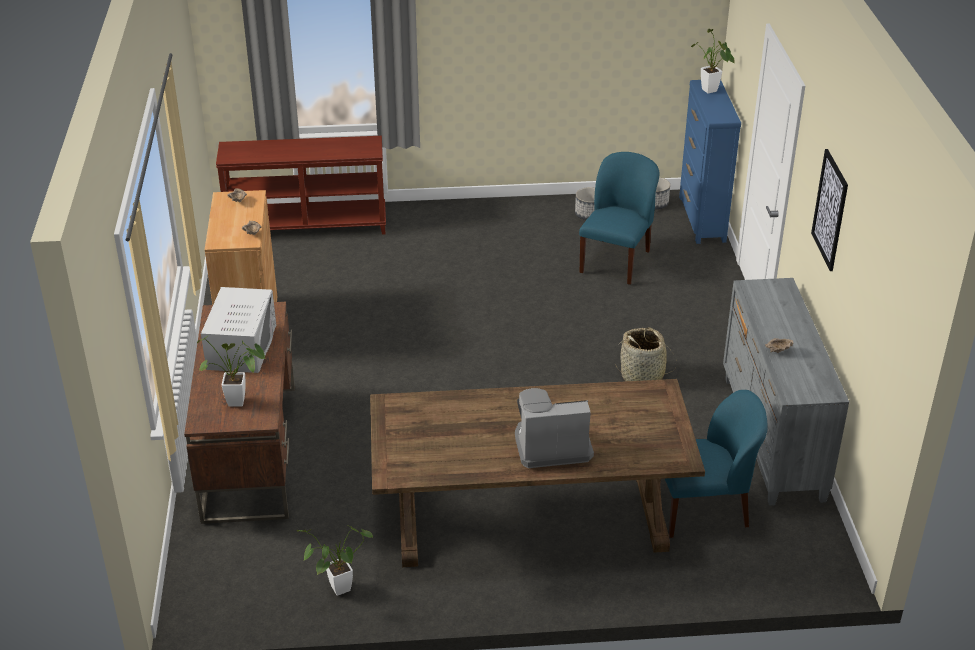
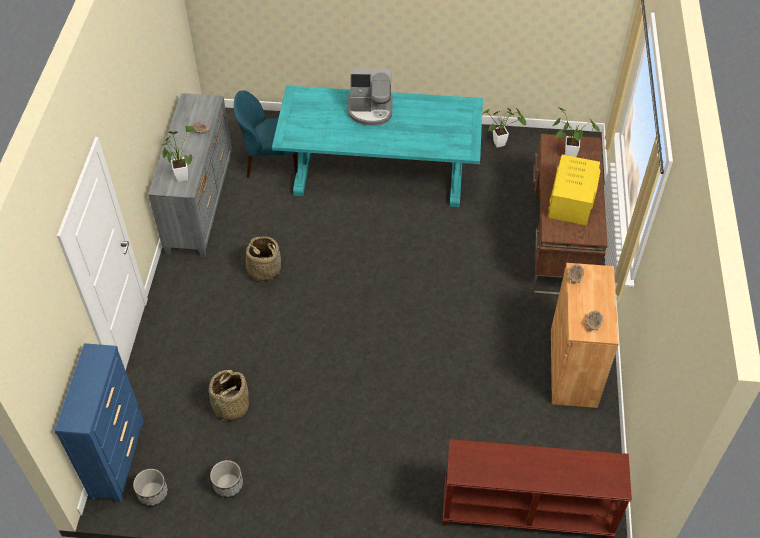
camera: 170 degrees left, 15 degrees up
white microwave [201,287,276,373] -> yellow microwave [548,155,601,226]
brown dining table [370,379,705,567] -> turquoise dining table [272,86,483,207]
blue chair [579,152,659,285] -> basket [209,370,249,422]
potted plant [691,29,735,93] -> potted plant moved to [162,126,195,182]
picture [811,149,848,271] -> none

